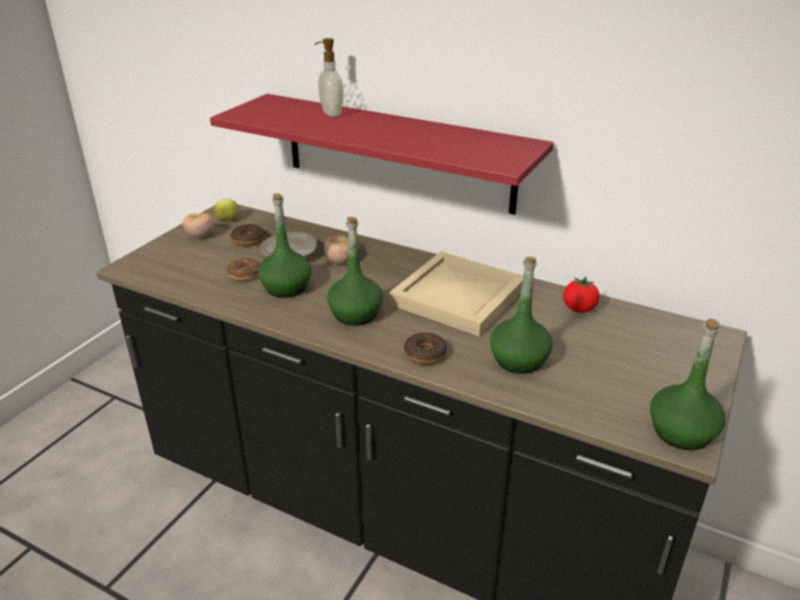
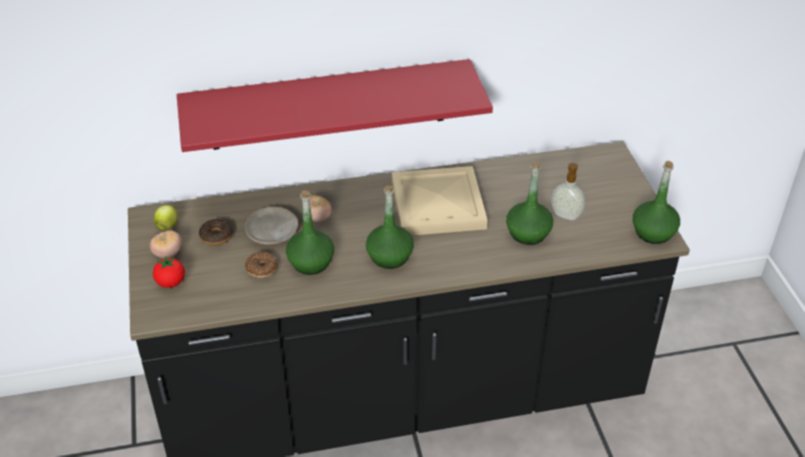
camera: 40 degrees left, 10 degrees up
soap dispenser [314,38,344,117] -> soap dispenser moved to [551,163,585,220]
donut [404,332,447,365] -> none
tomato [563,277,600,313] -> tomato moved to [153,256,185,288]

